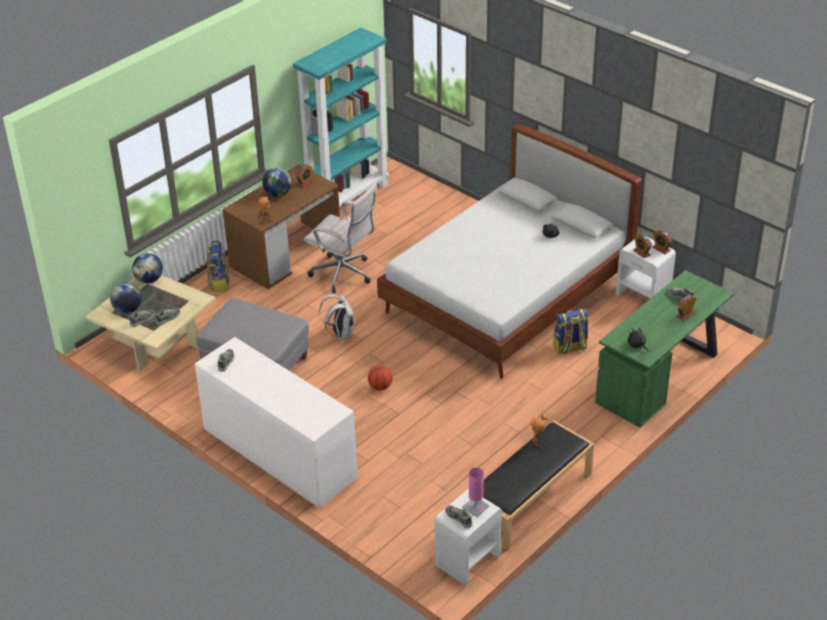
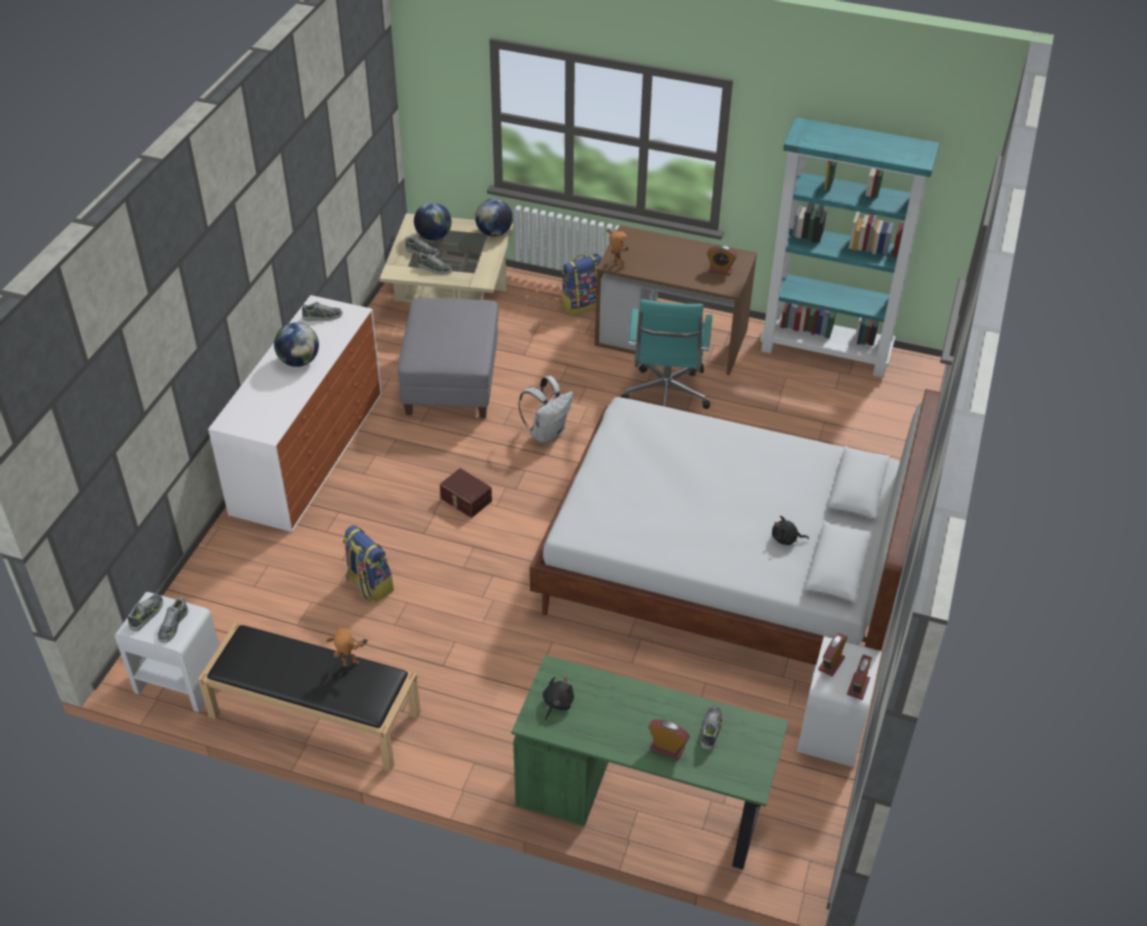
camera: 65 degrees right, 5 degrees up
globe [263,168,292,197] -> globe moved to [274,322,319,367]
white office chair [304,182,377,293] -> turquoise office chair [621,299,713,409]
basketball [368,365,392,390] -> brown storage box [440,468,492,518]
pink table lamp [462,467,489,517] -> shoe [158,597,188,643]
backpack [553,308,589,355] -> backpack moved to [343,525,394,603]

